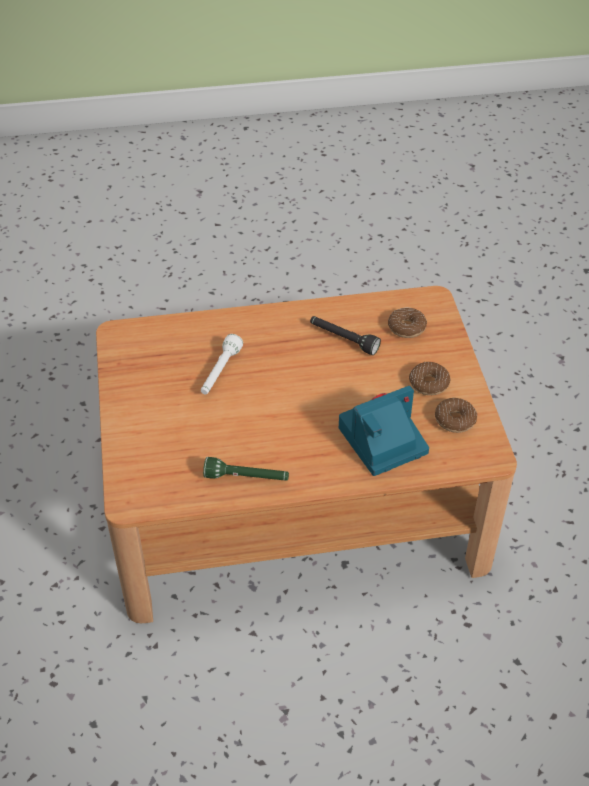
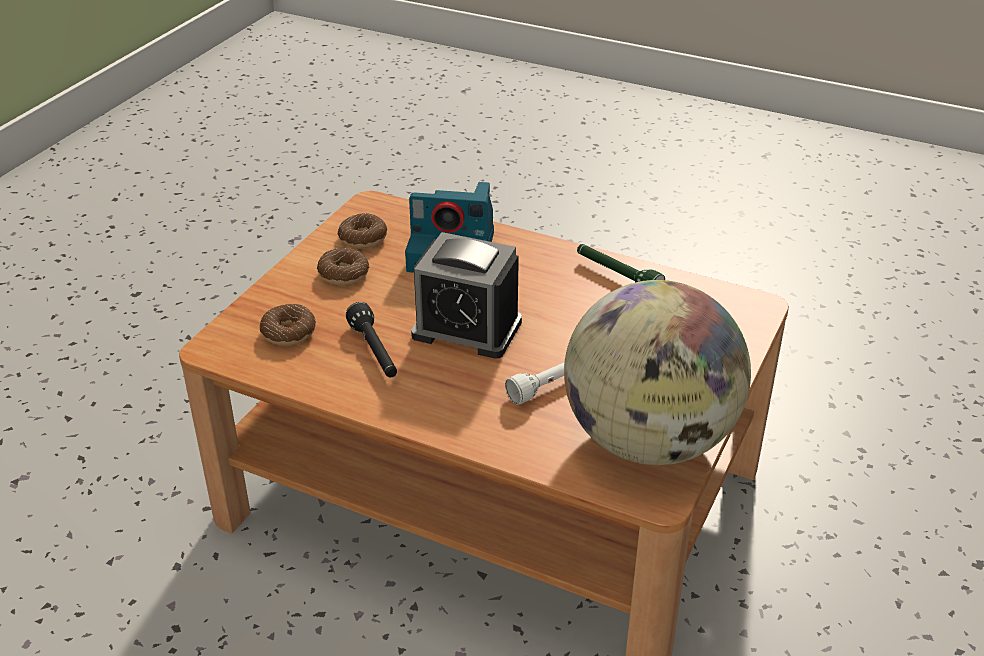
camera: 145 degrees left, 10 degrees down
none -> alarm clock [411,232,522,359]
none -> globe [564,280,751,465]

